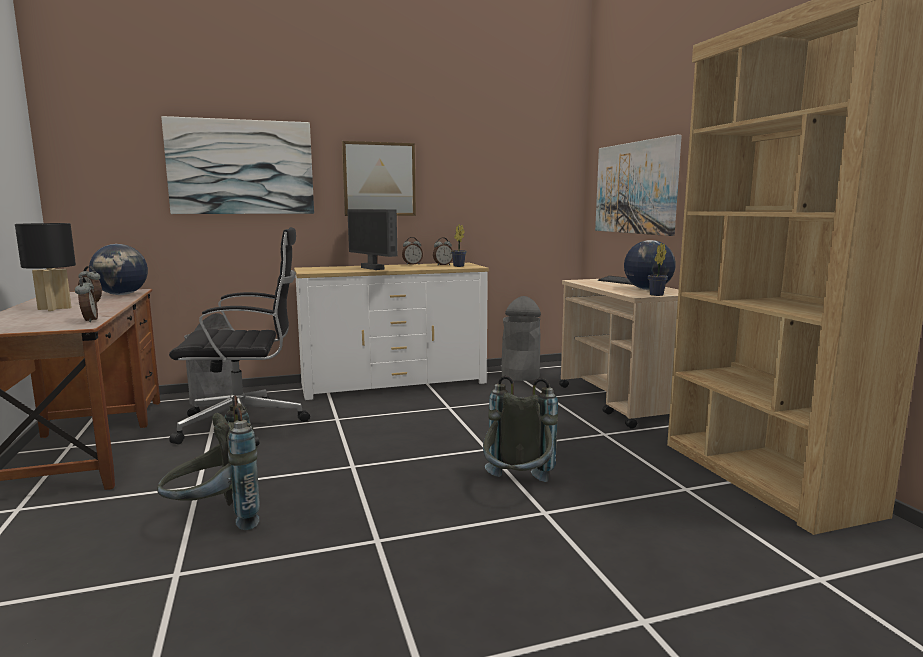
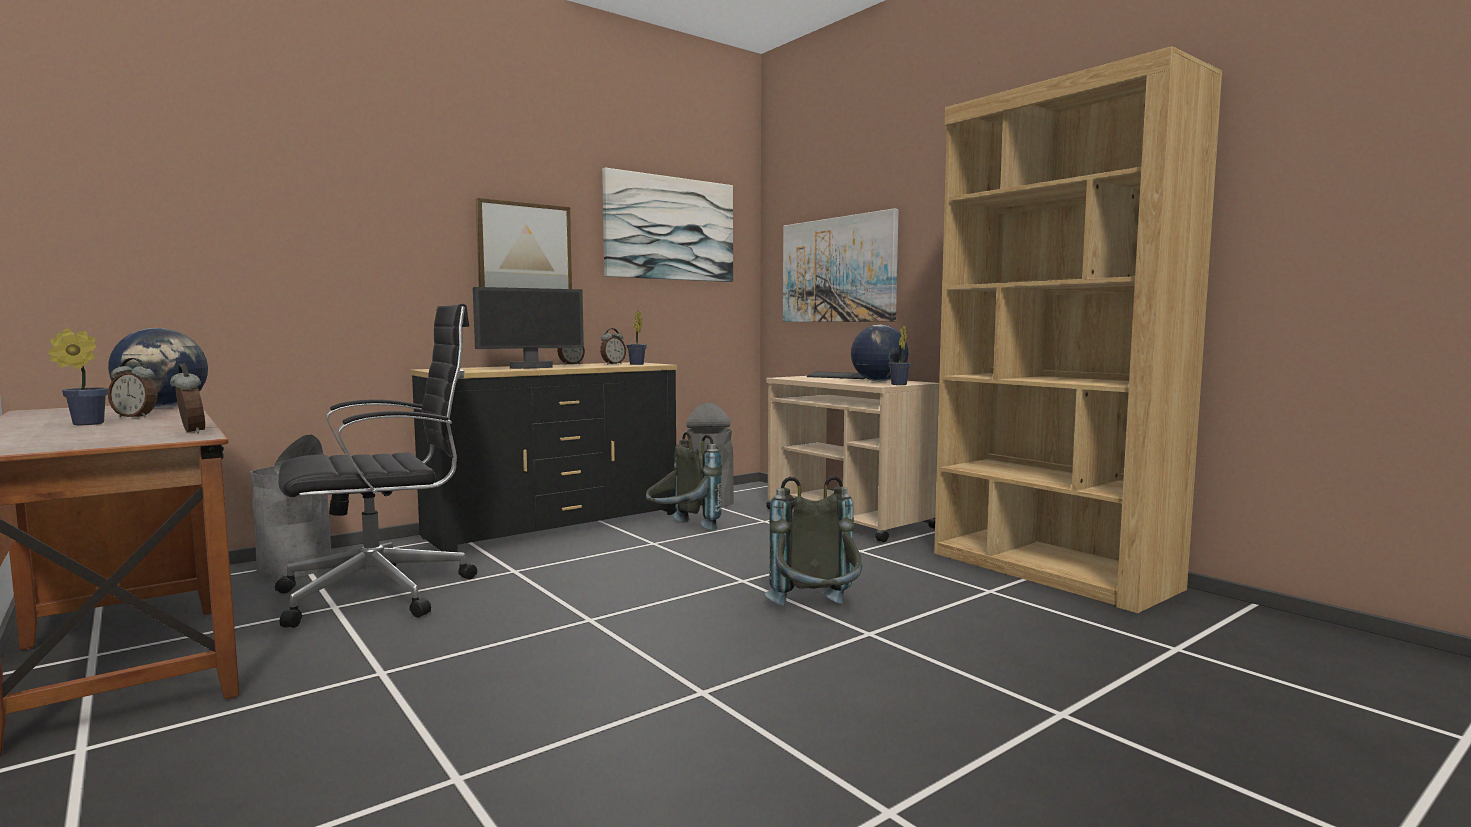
camera: 20 degrees left, 5 degrees down
black table lamp [15,223,76,311] -> potted plant [48,328,108,425]
grey backpack [157,395,260,530] -> grey backpack moved to [646,432,722,530]
picture [161,116,314,214] -> picture moved to [602,167,733,282]
white dresser [294,263,489,400] -> black dresser [410,362,677,552]
monitor [347,209,397,270] -> monitor turned 60 degrees counterclockwise [473,287,584,369]

